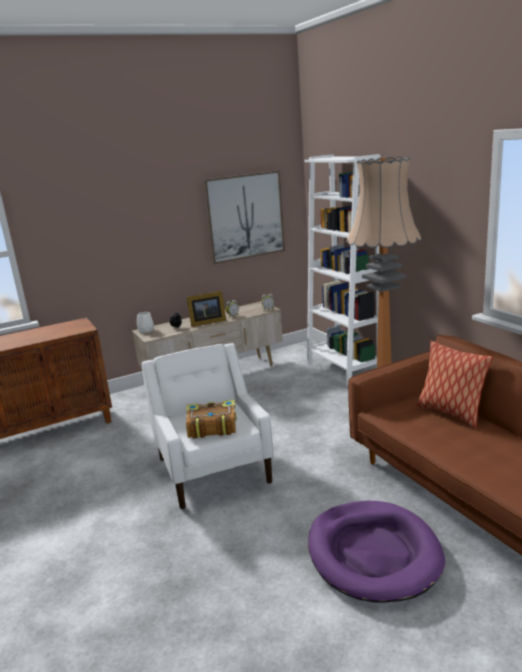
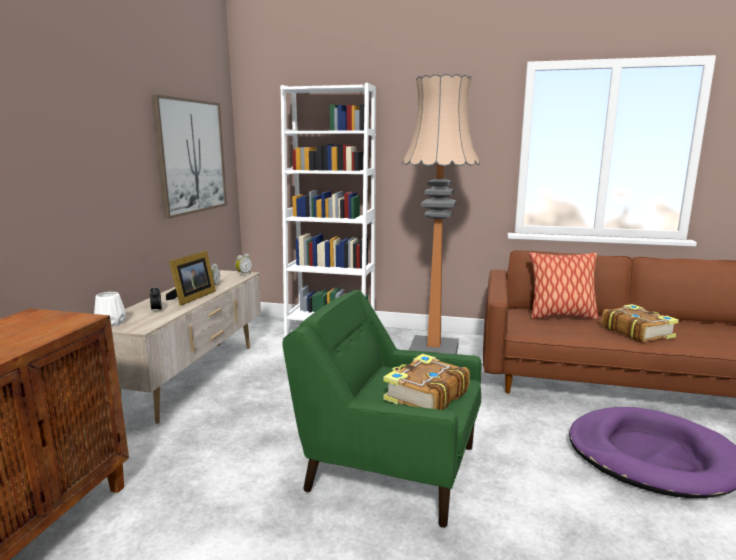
camera: 50 degrees left, 5 degrees down
white armchair [142,343,274,509] -> green armchair [282,290,481,528]
none -> book [602,304,679,342]

